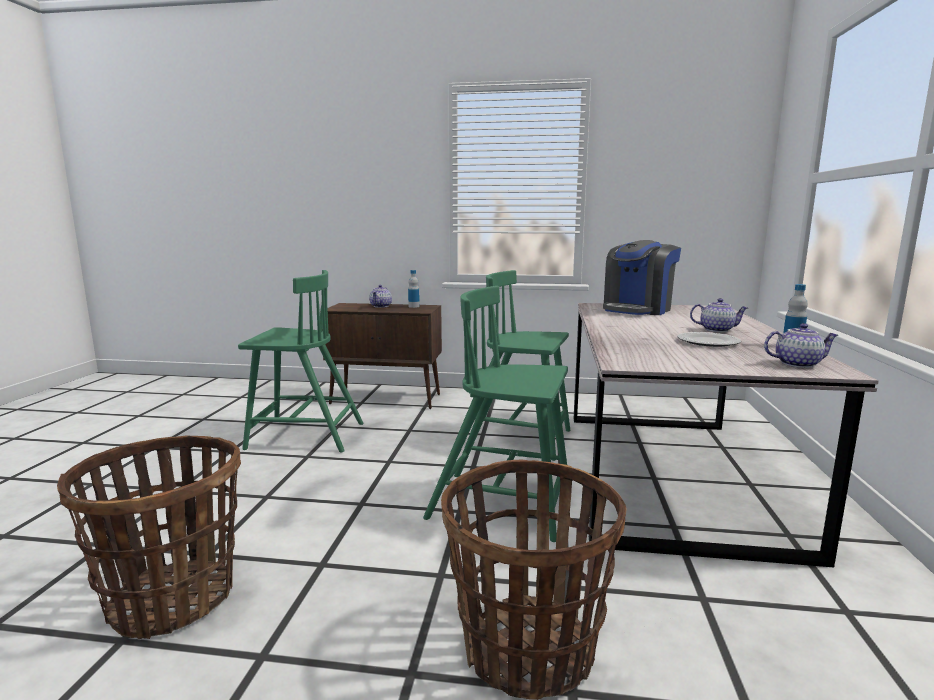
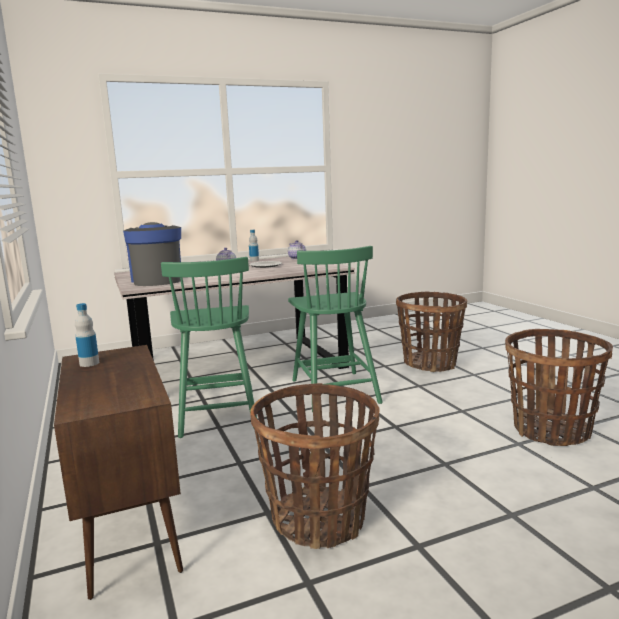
camera: 120 degrees left, 0 degrees up
green chair [238,270,364,452] -> basket [250,383,380,549]
teapot [369,285,392,308] -> none
coffee machine [603,240,681,315] -> coffee machine turned 120 degrees counterclockwise [123,222,181,286]

